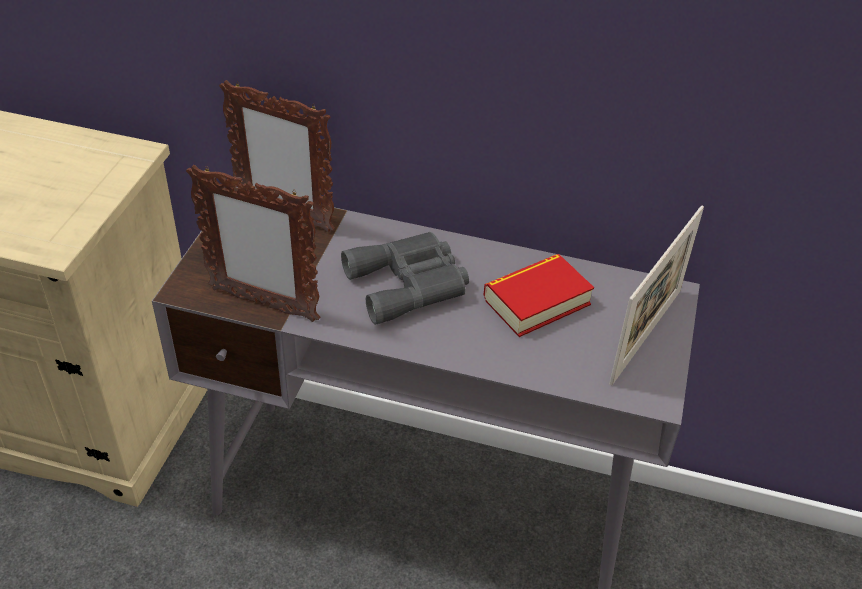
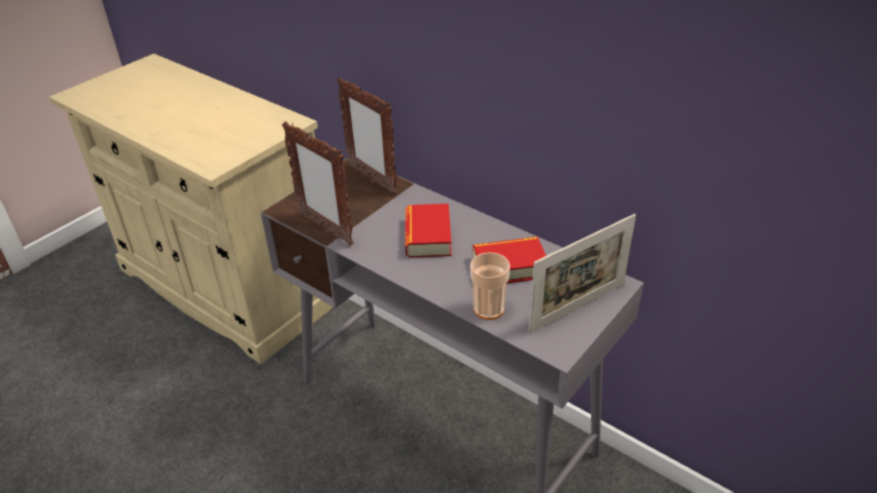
camera: 25 degrees right, 5 degrees down
grey binoculars [341,232,469,325] -> book [405,203,452,258]
none -> cup [470,252,510,320]

